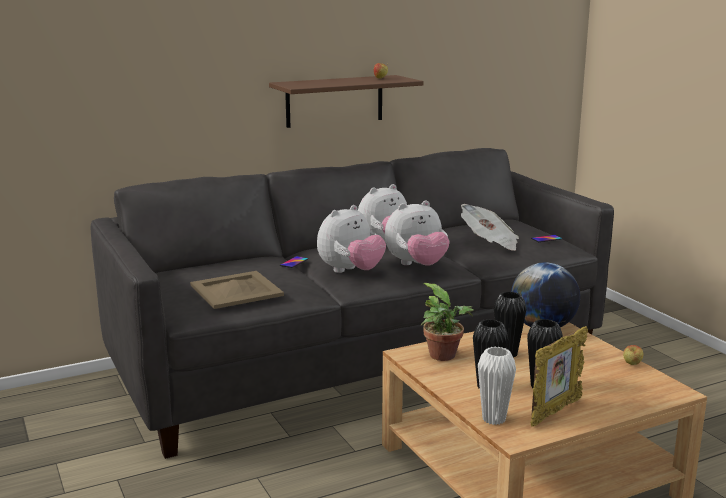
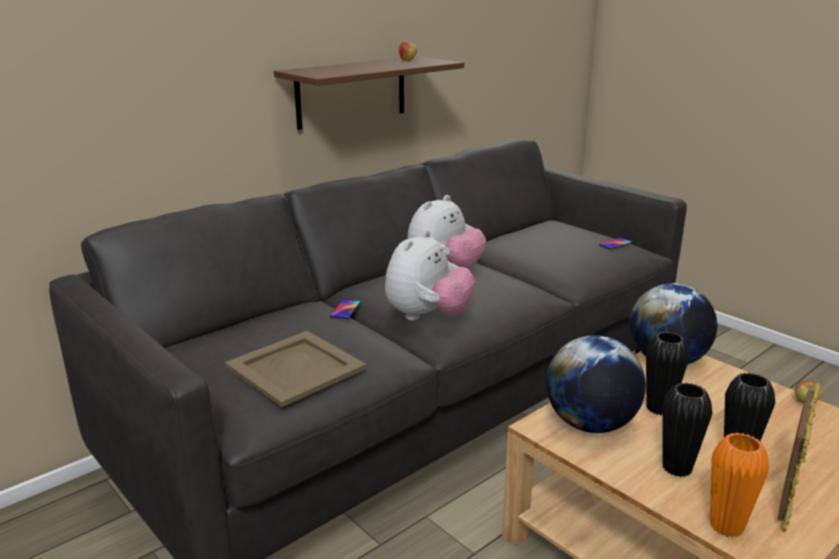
camera: 15 degrees left, 5 degrees up
plush toy [385,200,449,266] -> none
potted plant [420,283,474,361] -> globe [546,335,646,433]
newspaper [461,204,519,251] -> none
white vase [478,347,516,425] -> orange vase [710,433,769,538]

